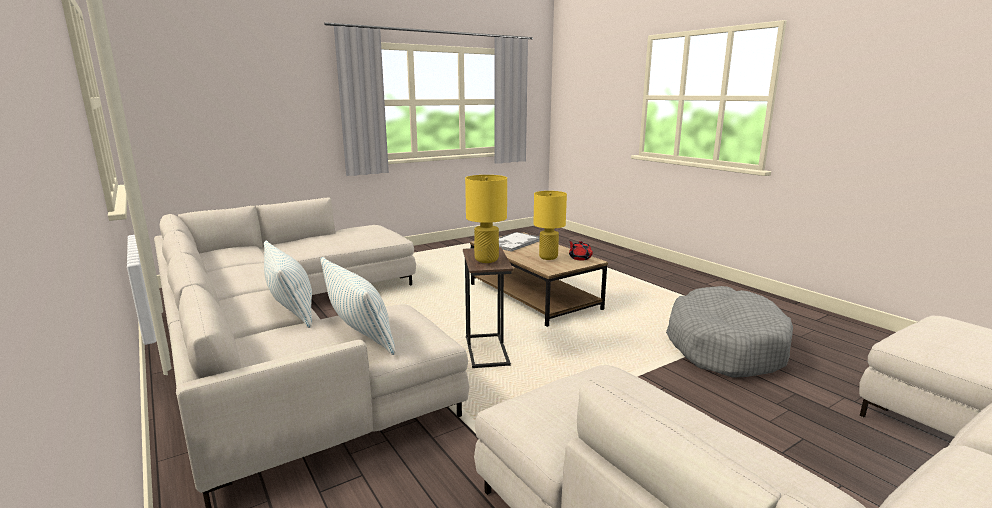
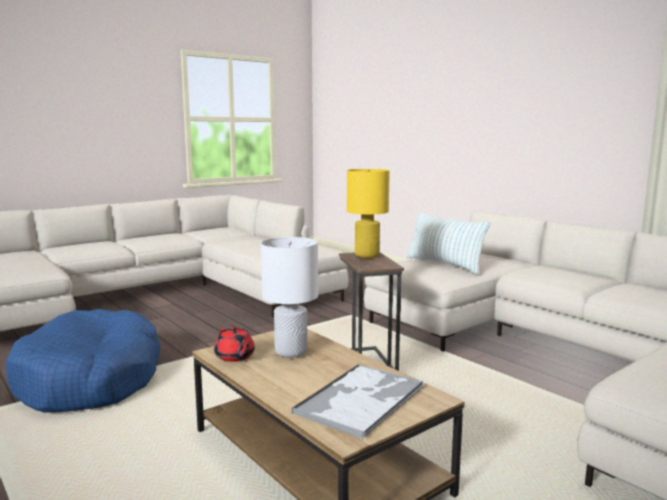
camera: 175 degrees right, 5 degrees down
pillow [264,240,312,328] -> none
yellow table lamp [533,191,567,260] -> white table lamp [261,237,318,358]
grey dog bed [666,286,793,378] -> blue dog bed [6,309,160,413]

